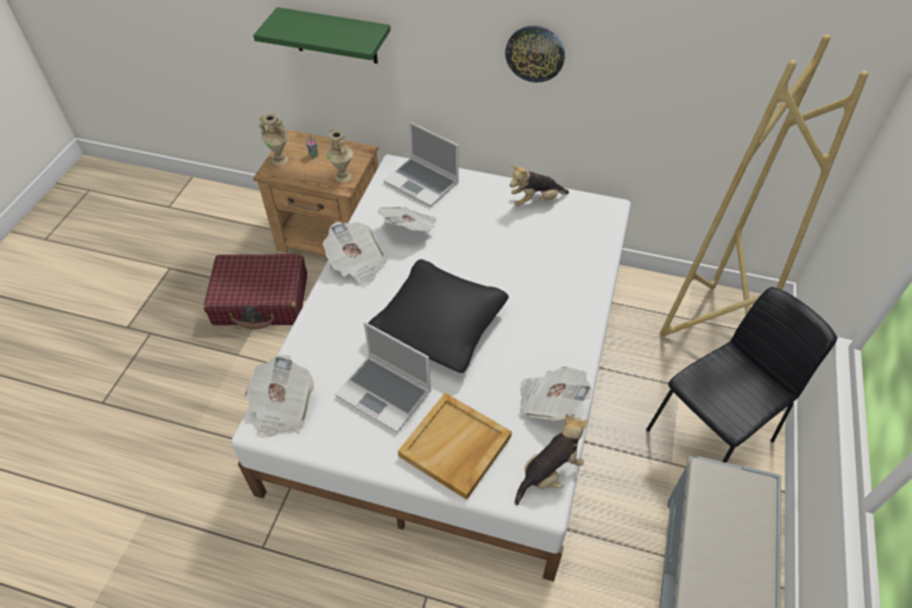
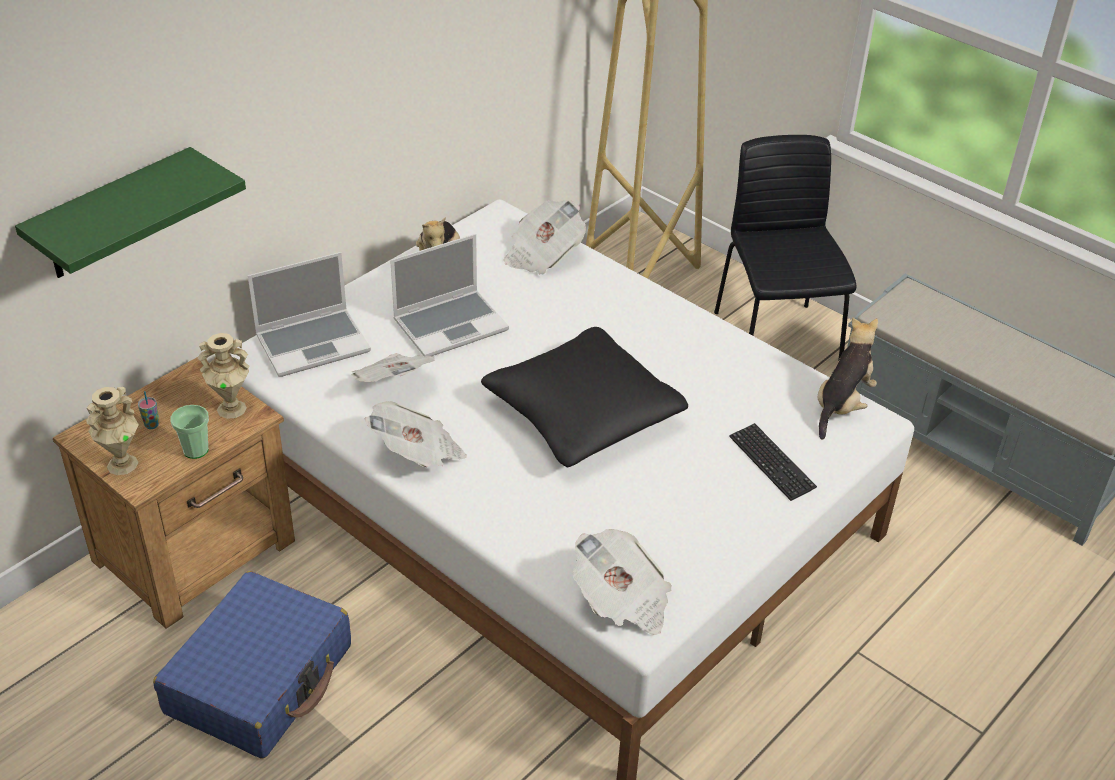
camera: 65 degrees left, 10 degrees down
red suitcase [203,254,307,329] -> blue suitcase [153,571,351,759]
laptop [335,322,431,433] -> laptop moved to [390,234,509,357]
beige tray [398,393,512,500] -> keyboard [729,423,817,501]
wall clock [505,26,565,82] -> none
plush toy [515,414,588,505] -> plush toy turned 45 degrees clockwise [818,317,878,440]
newspaper [520,367,592,421] -> newspaper moved to [504,200,586,274]
none -> cup [170,405,209,459]

